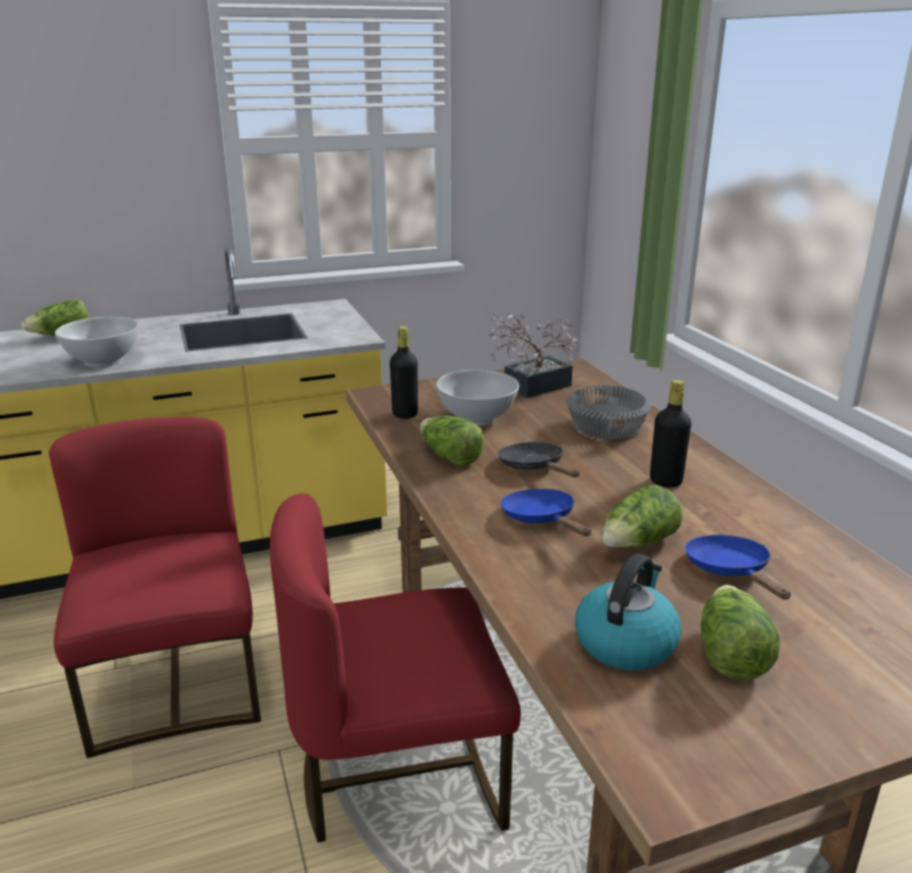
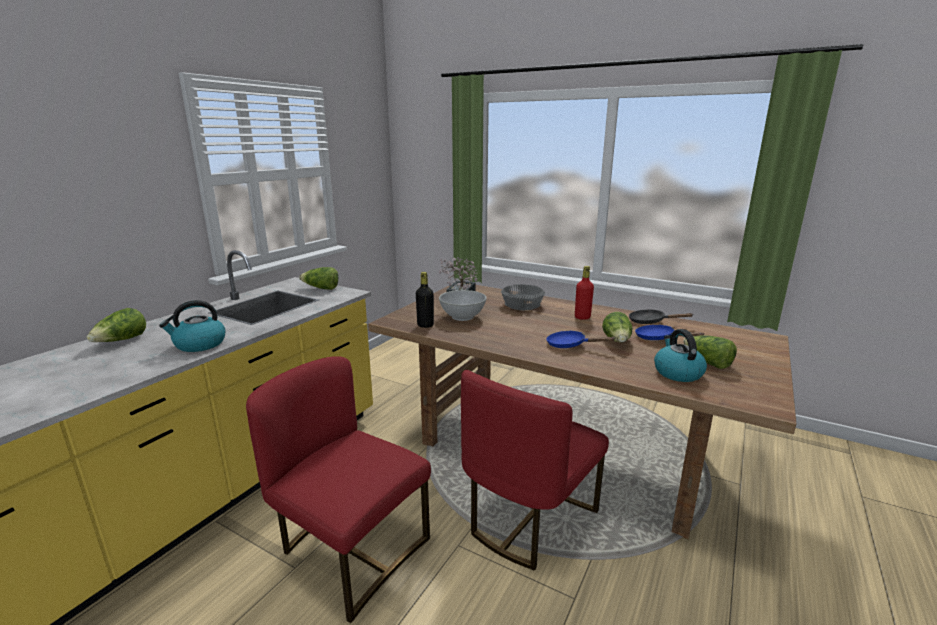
camera: 40 degrees left, 5 degrees down
white bowl [55,316,139,367] -> kettle [159,300,225,352]
lettuce [420,416,484,467] -> lettuce moved to [299,267,338,290]
black frying pan [498,442,580,477] -> black frying pan moved to [629,309,694,324]
black bottle [650,380,691,487] -> red bottle [575,266,594,320]

